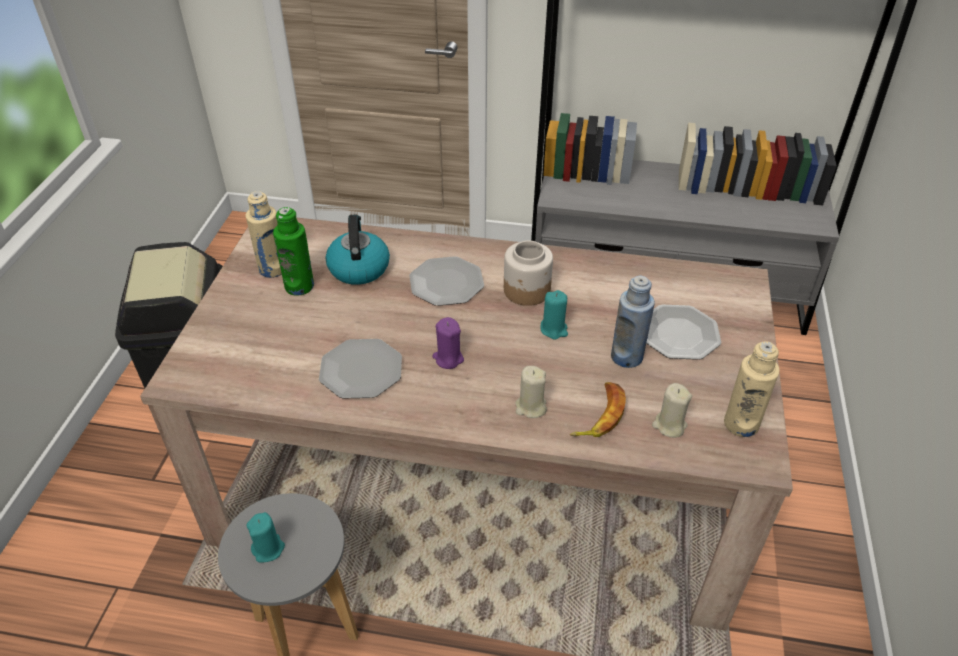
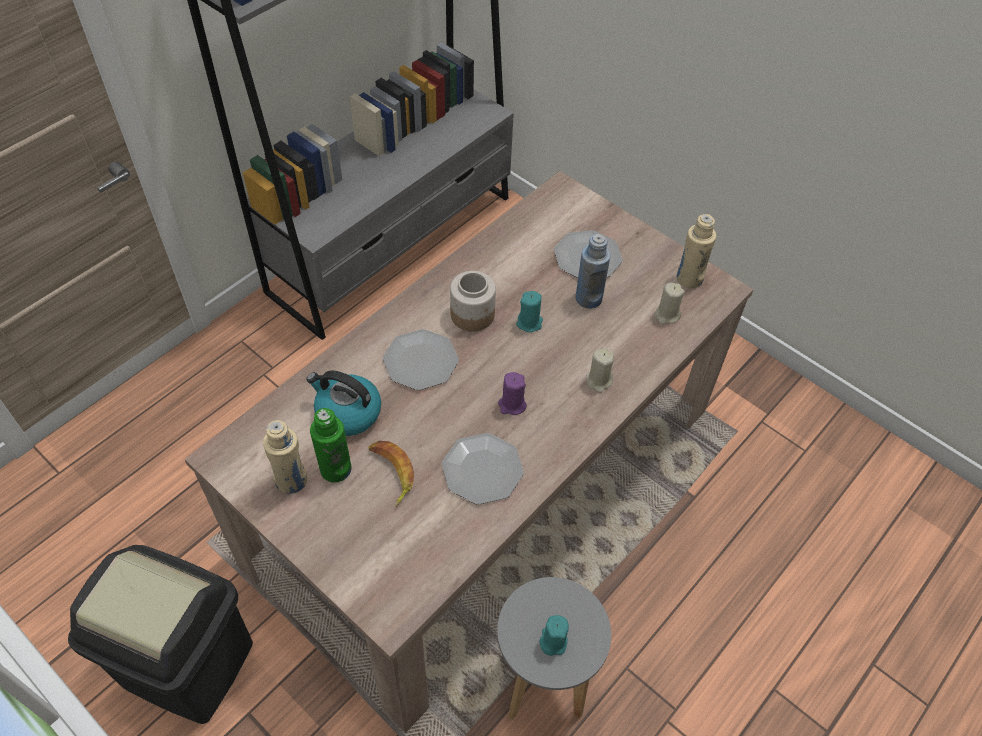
camera: 60 degrees left, 10 degrees up
banana [570,382,626,437] -> banana moved to [369,441,414,507]

